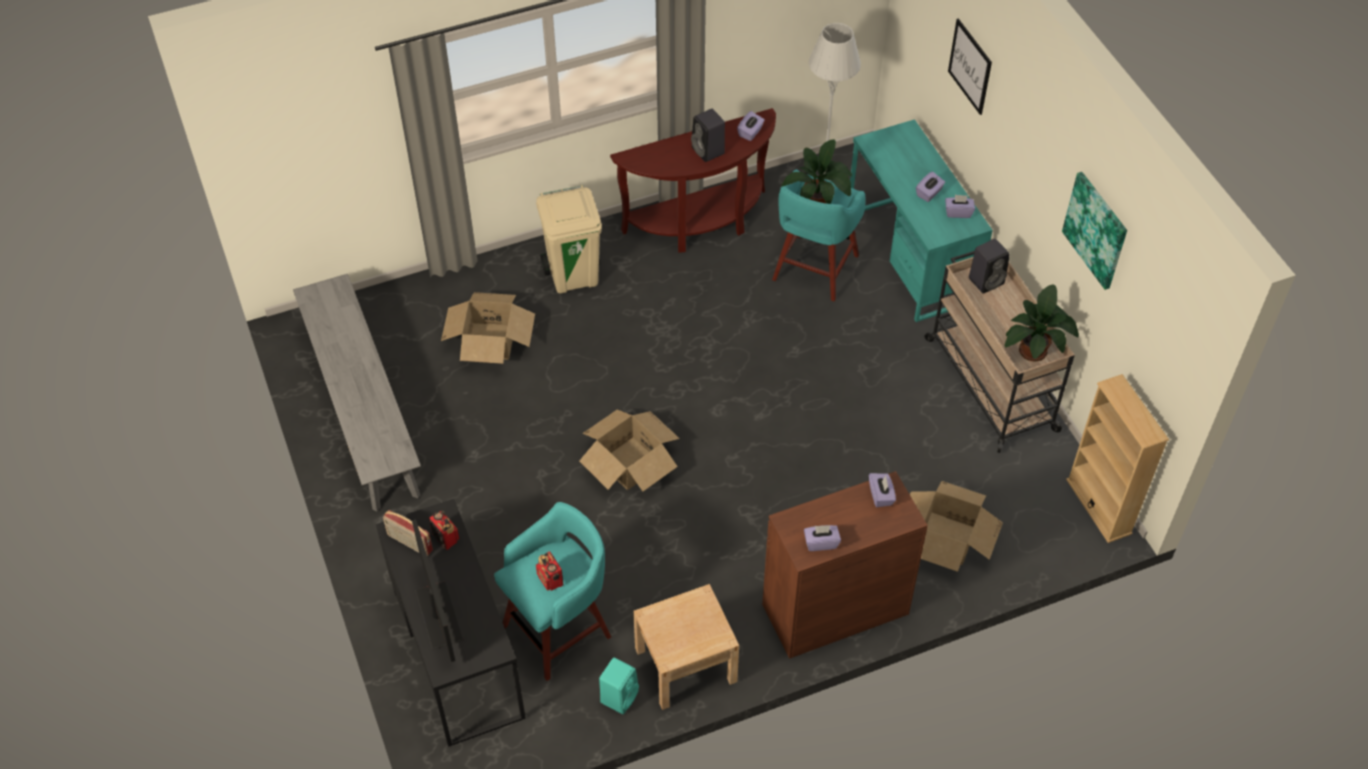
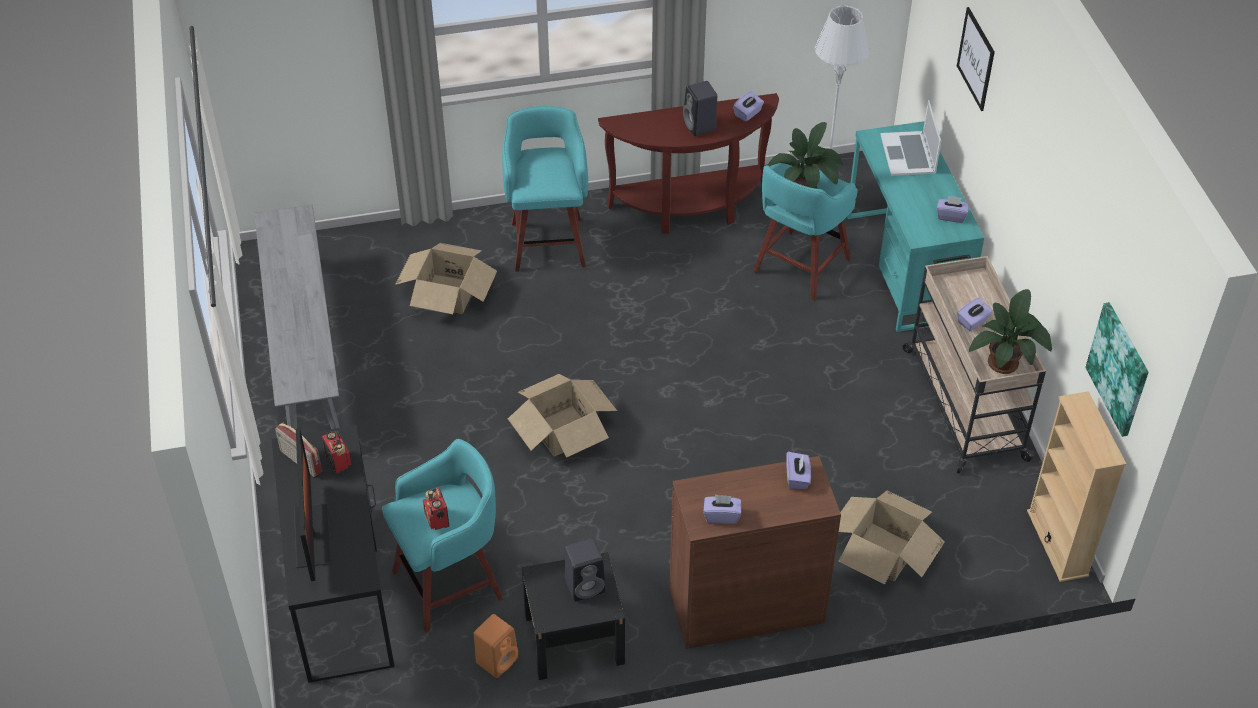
camera: 10 degrees right, 5 degrees down
beige trash can [536,185,602,293] -> turquoise stool [502,106,588,272]
turquoise speaker [599,657,639,714] -> orange speaker [473,614,518,678]
beige nightstand [633,584,739,710] -> black nightstand [521,552,625,680]
purple tissue box [916,172,945,202] -> purple tissue box moved to [957,298,993,331]
black speaker [969,239,1010,294] -> black speaker moved to [565,538,605,601]
picture [1062,172,1127,290] -> picture moved to [1085,302,1149,437]
none -> laptop [880,100,941,176]

